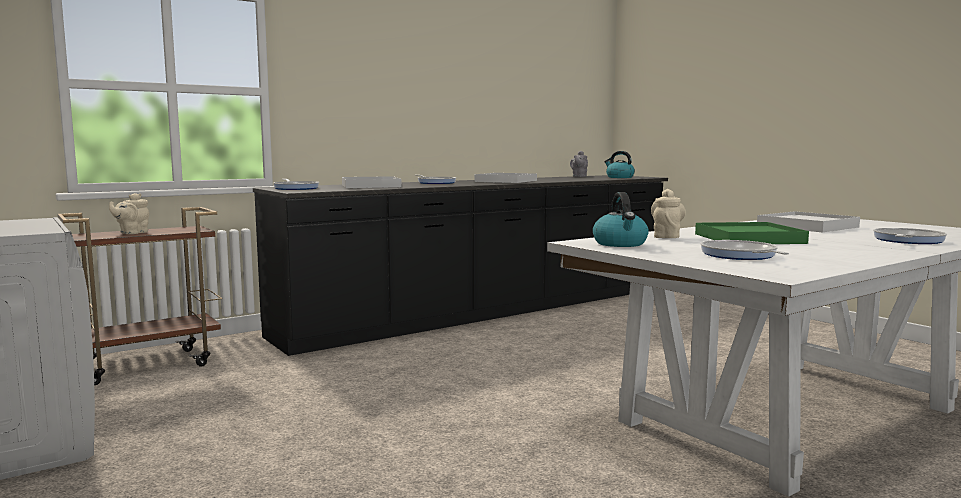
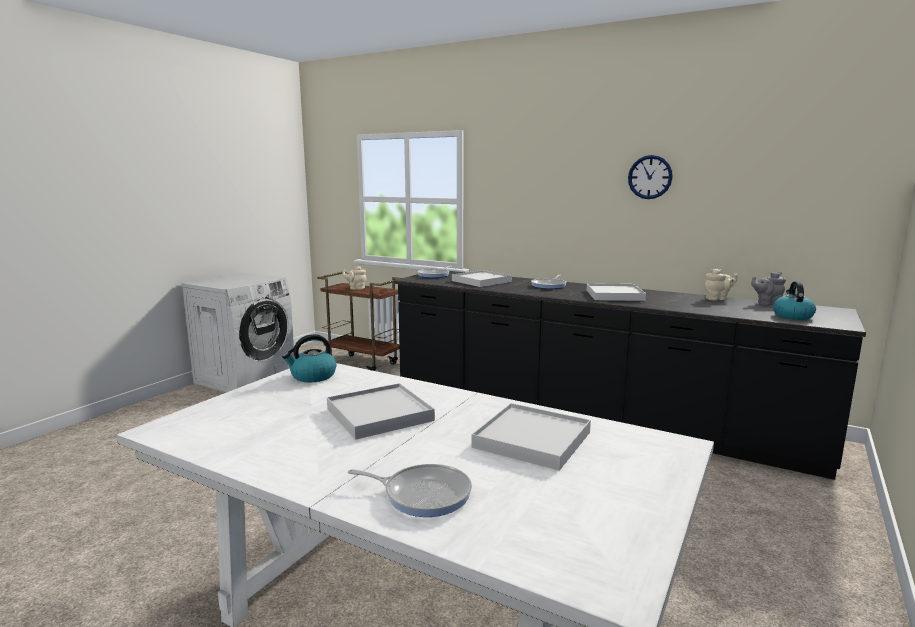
camera: 65 degrees right, 5 degrees up
beige teapot [651,189,686,238] -> beige teapot moved to [705,268,737,300]
green tray [695,222,809,244] -> white tray [327,383,435,440]
frying pan [700,240,789,260] -> none
none -> wall clock [628,155,673,199]

